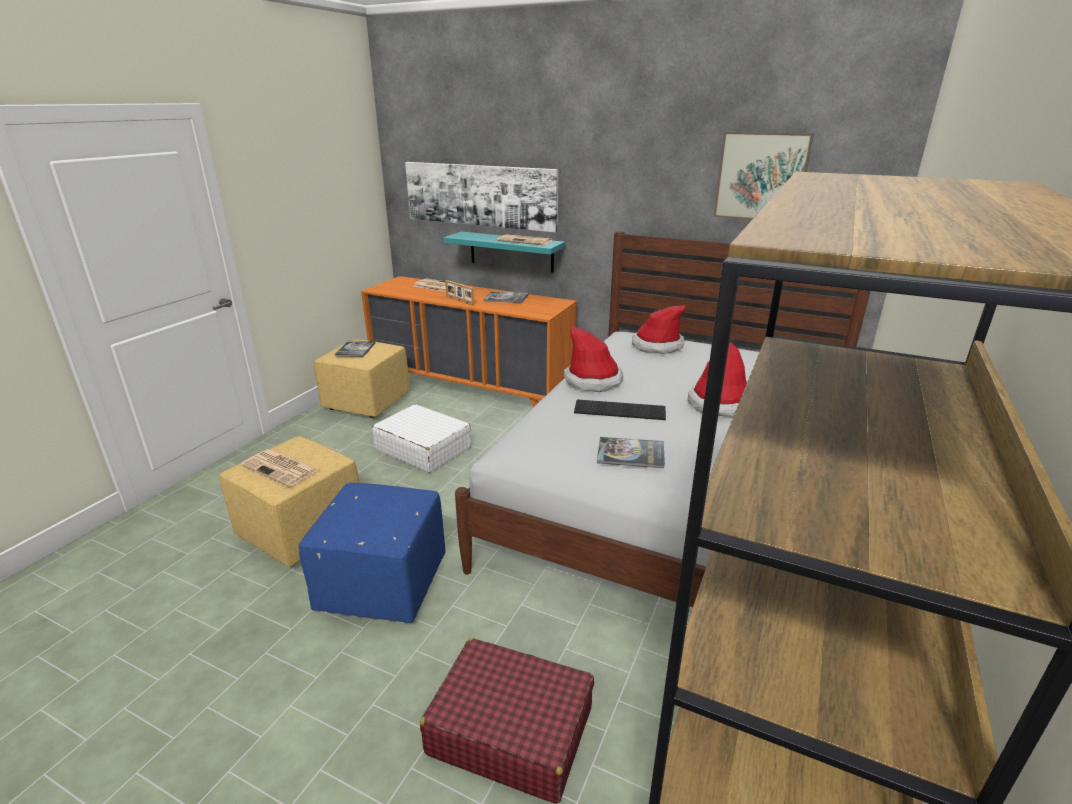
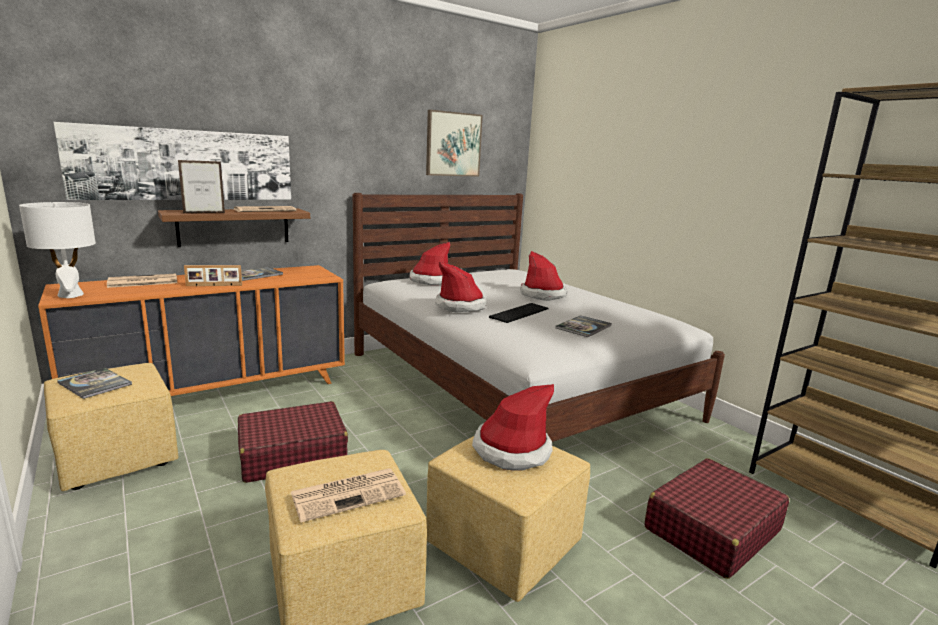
camera: 60 degrees left, 10 degrees down
blue ottoman [299,483,446,623] -> yellow ottoman [426,436,590,602]
white suitcase [372,404,471,473] -> red suitcase [238,401,348,483]
turquoise shelf [443,231,565,273] -> brown shelf [158,209,310,247]
none -> white table lamp [19,202,96,298]
none -> picture frame [178,160,225,213]
none -> hat [472,384,554,471]

